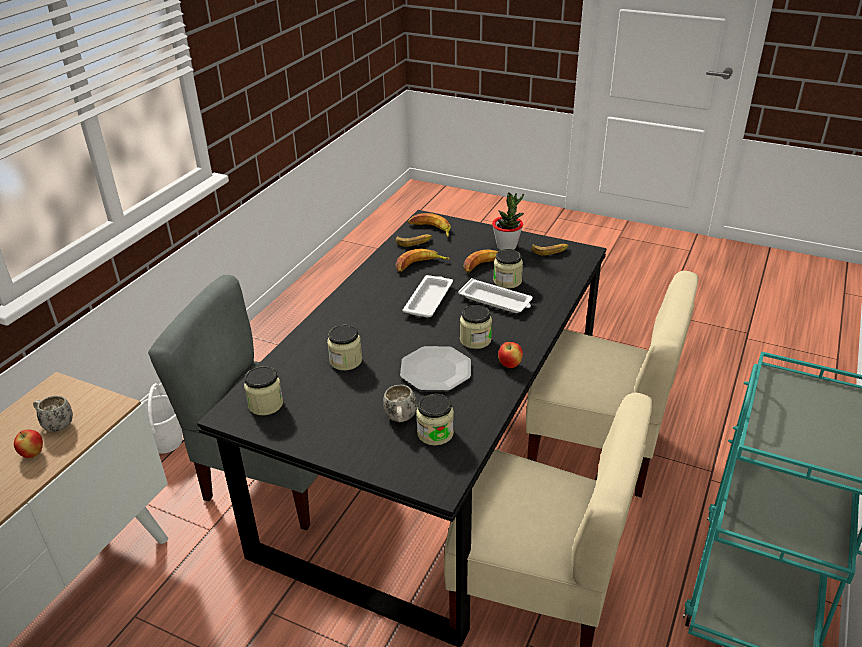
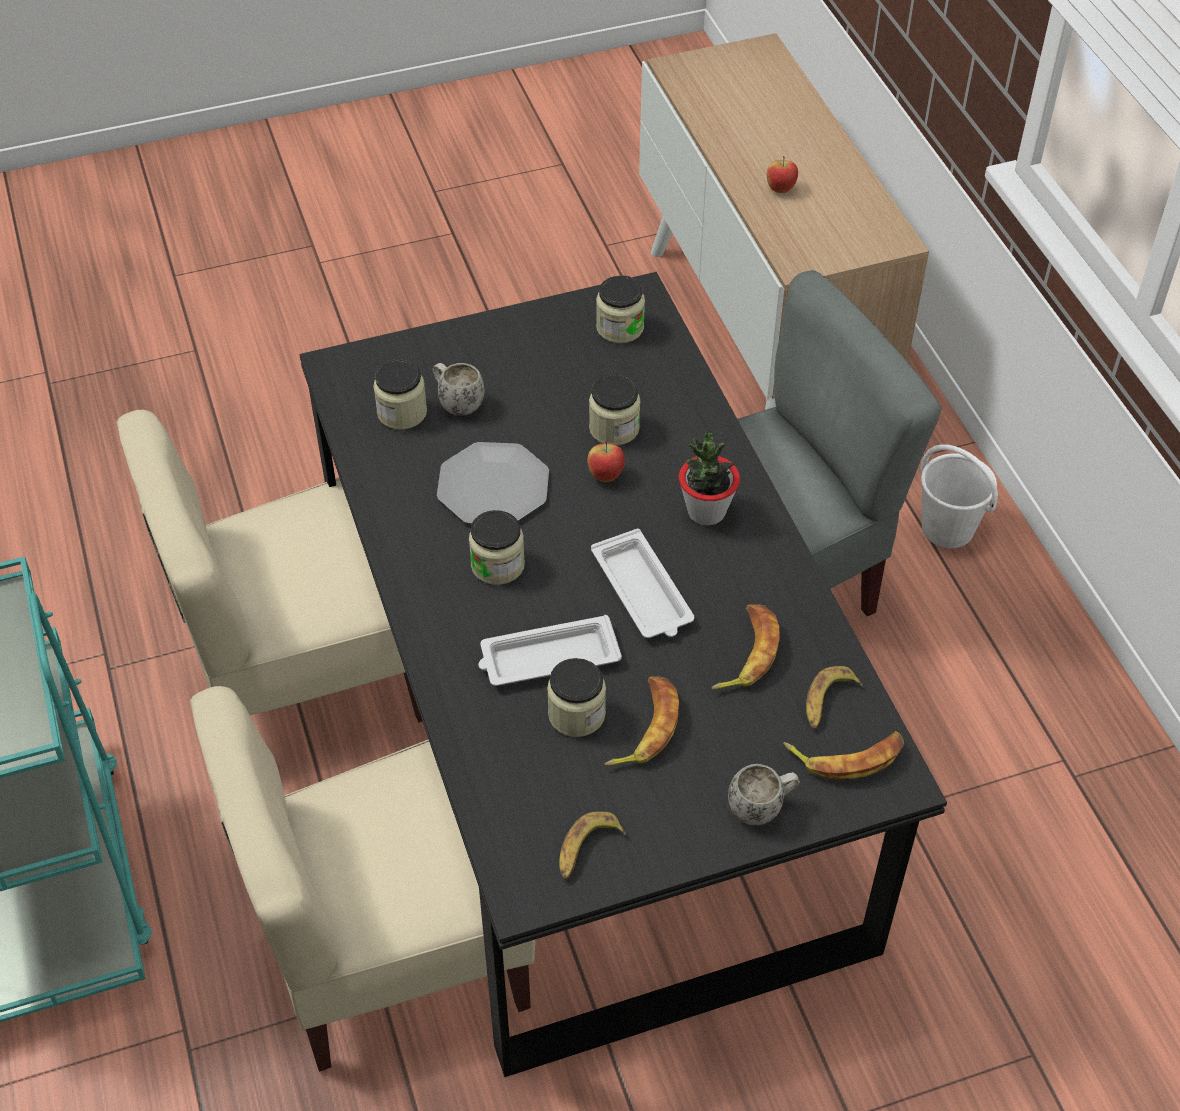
camera: 135 degrees right, 15 degrees up
white mug [33,396,73,432] -> white mug moved to [728,764,800,825]
potted plant [492,192,524,250] -> potted plant moved to [679,432,740,526]
apple [498,342,523,368] -> apple moved to [587,441,625,482]

